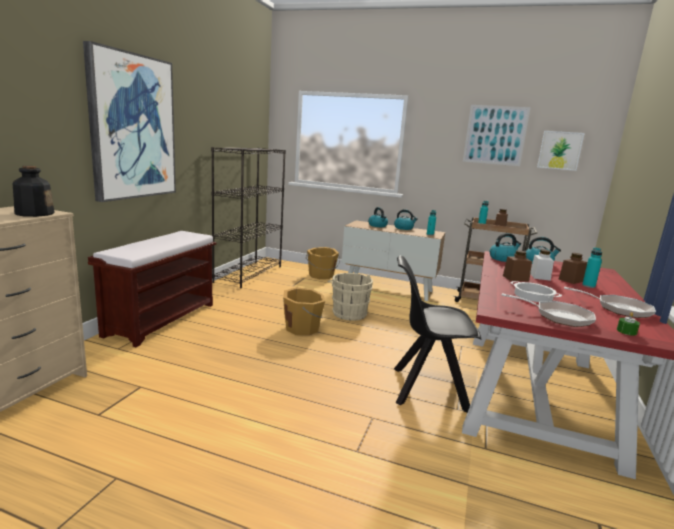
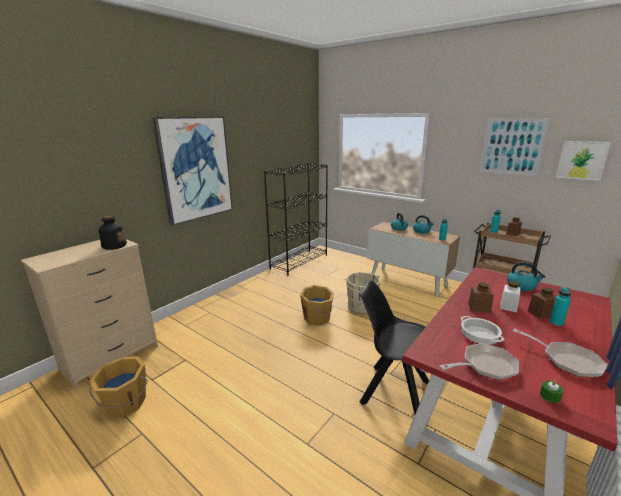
camera: 20 degrees right, 5 degrees up
brown bench [88,231,216,347] -> none
orange bucket [306,247,340,279] -> orange bucket moved to [89,356,148,417]
kettle [490,233,521,262] -> none
frying pan [502,293,596,327] -> frying pan turned 60 degrees counterclockwise [439,343,519,380]

